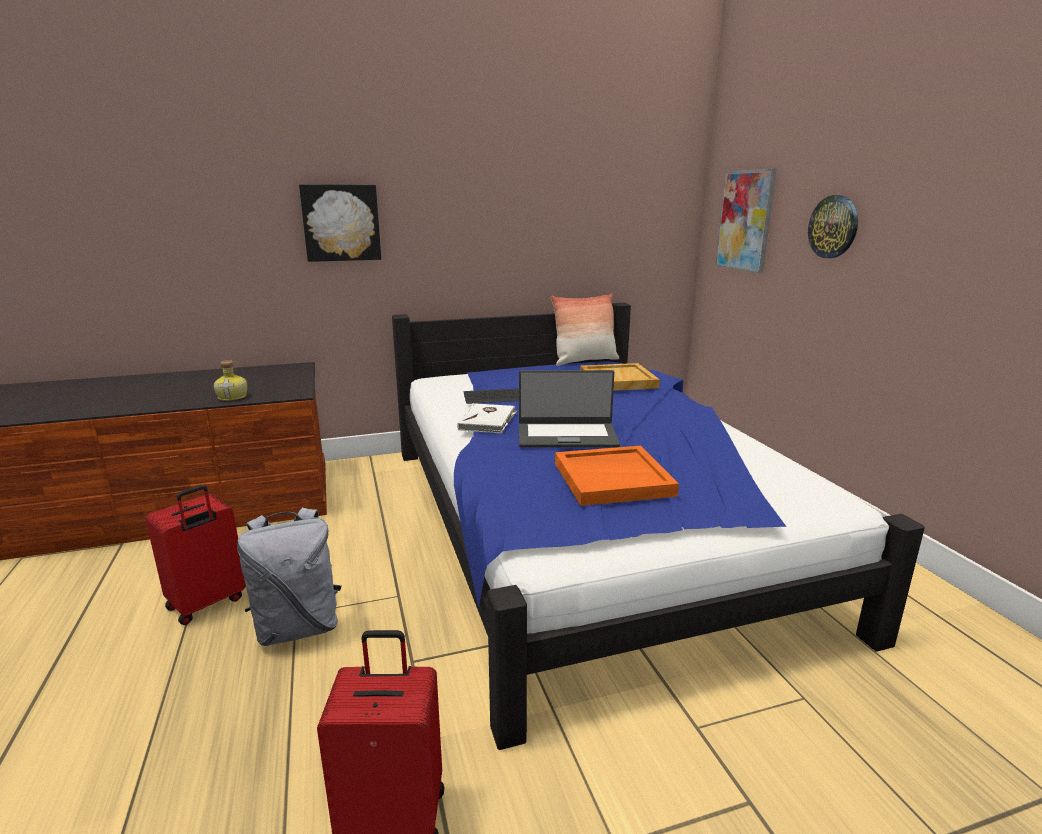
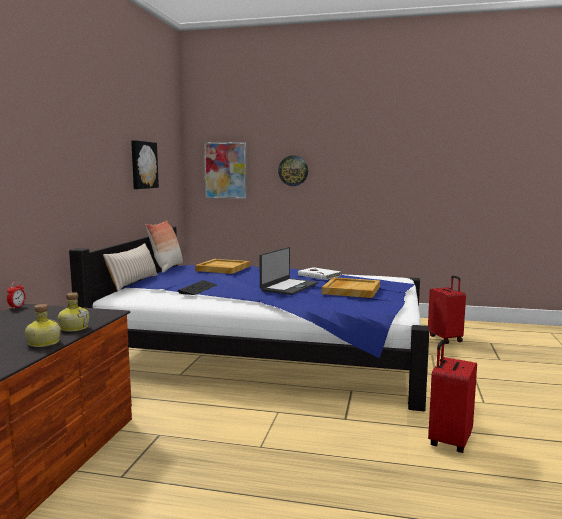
camera: 60 degrees left, 10 degrees down
red suitcase [146,485,246,625] -> red suitcase moved to [428,275,466,344]
grey backpack [237,508,341,646] -> none
picture [299,184,381,262] -> picture moved to [131,140,159,189]
white book [457,403,518,433] -> white book moved to [298,267,341,280]
orange tray [555,446,679,506] -> beige tray [322,277,380,298]
none -> alarm clock [7,282,25,309]
none -> bottle [25,304,61,347]
none -> beige pillow [103,243,158,291]

